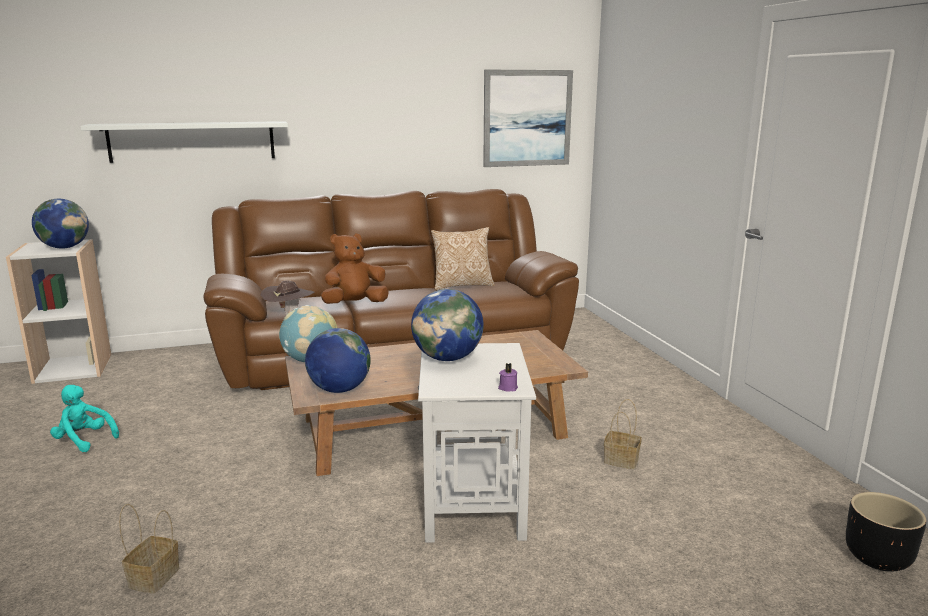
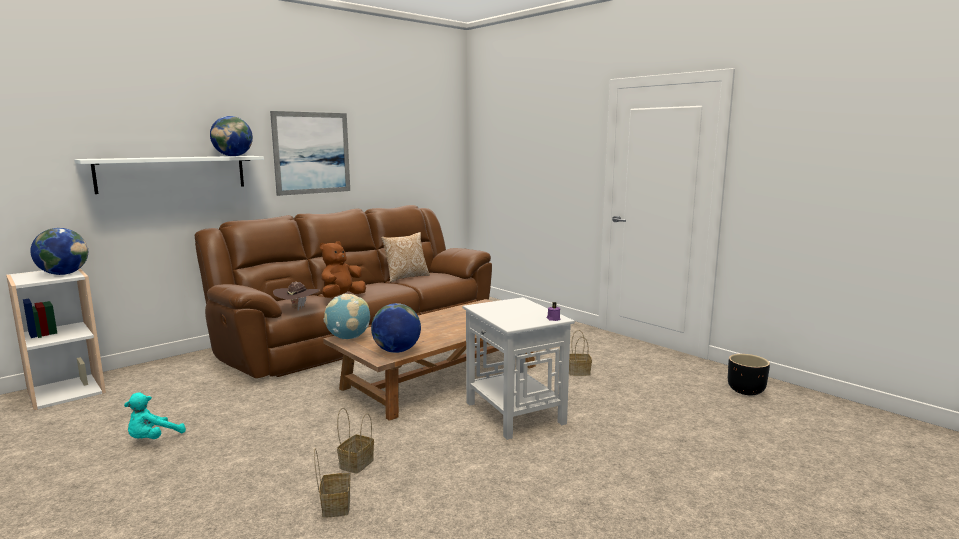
camera: 25 degrees left, 5 degrees down
turquoise plush toy [50,385,119,452] -> turquoise plush toy turned 60 degrees counterclockwise [124,392,186,439]
globe [411,289,484,361] -> globe moved to [210,116,253,156]
picture [483,70,573,167] -> picture moved to [270,111,350,196]
none -> basket [337,408,374,474]

